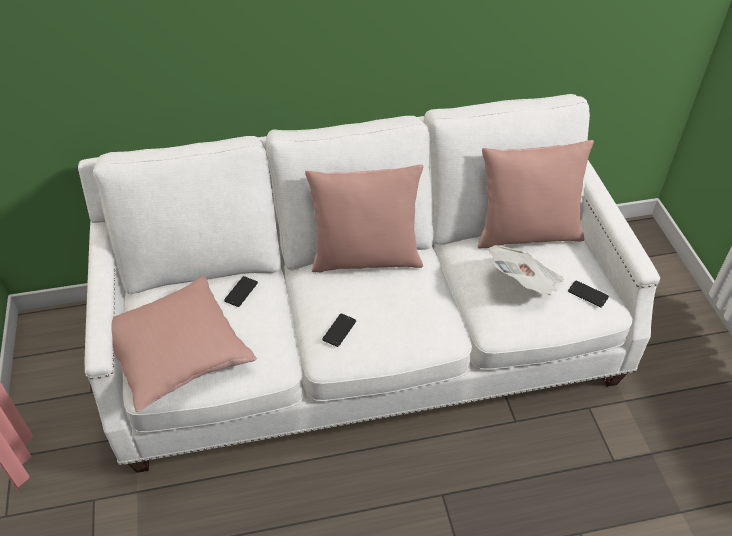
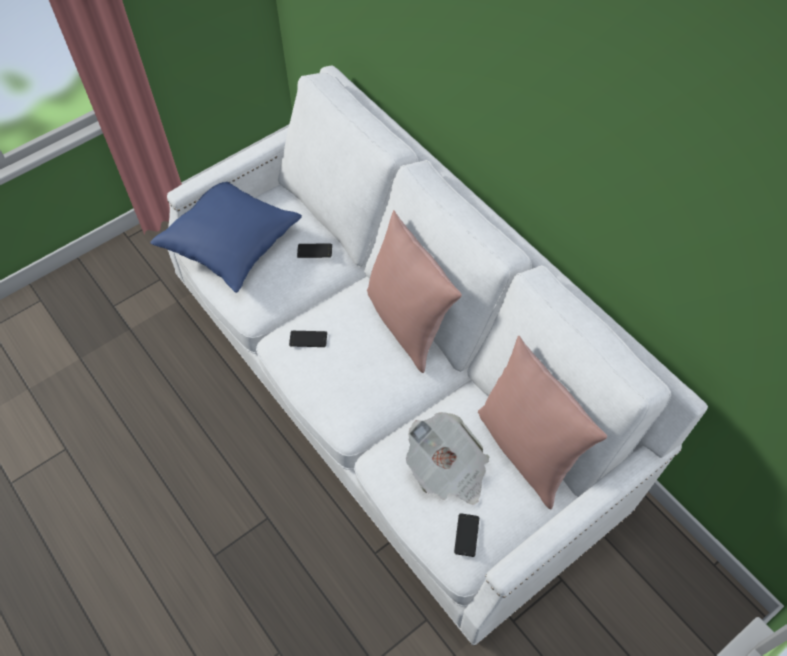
camera: 65 degrees right, 10 degrees up
pink pillow [111,276,257,412] -> blue pillow [150,182,302,293]

